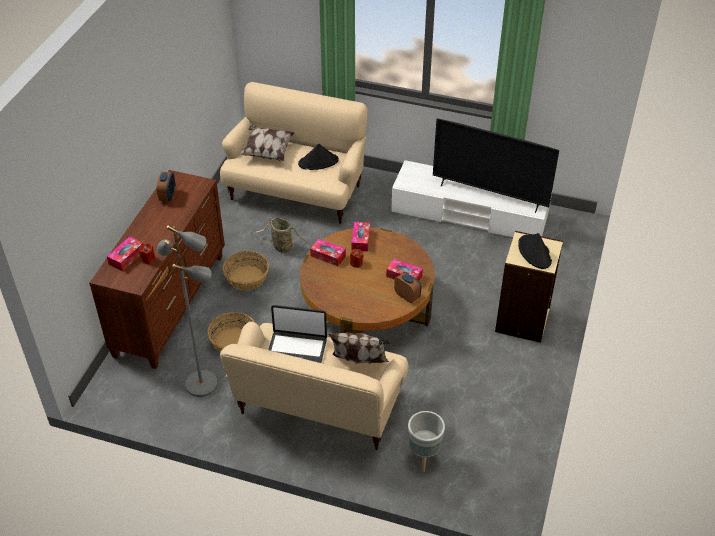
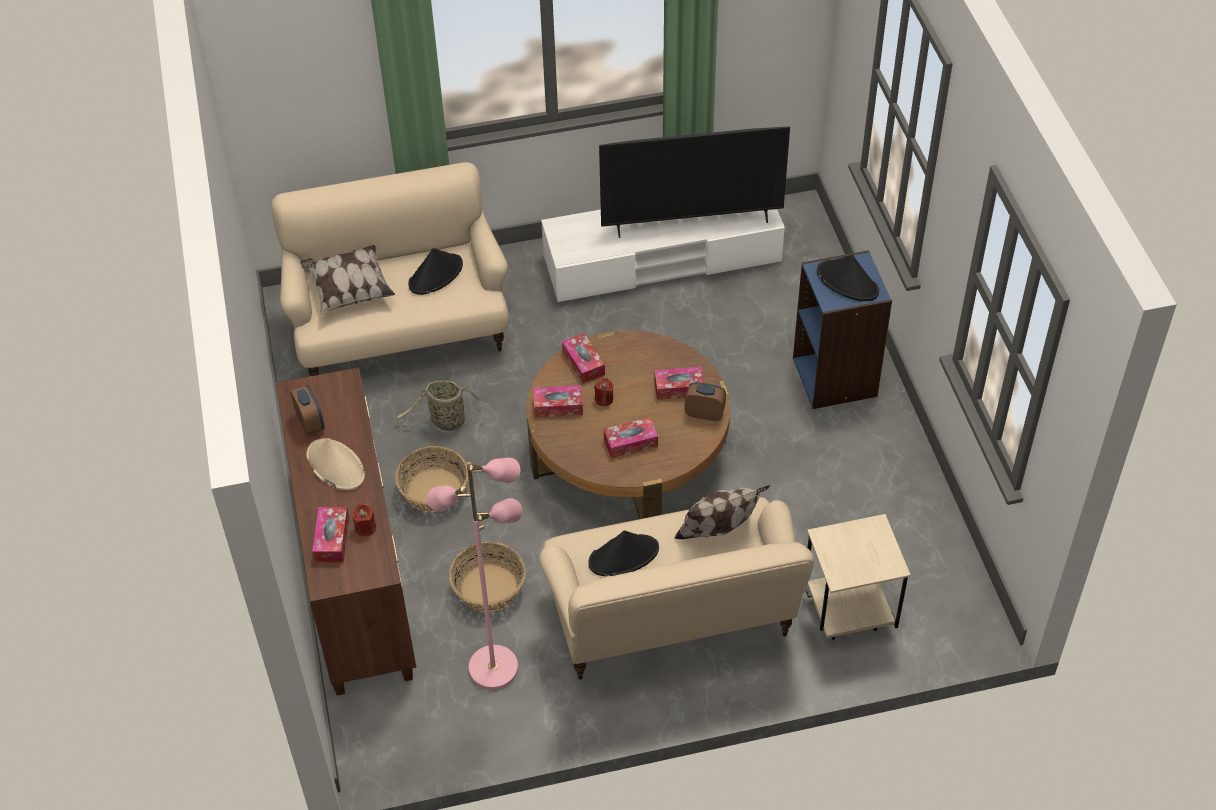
camera: 30 degrees left, 5 degrees up
grey floor lamp [157,225,218,397] -> pink floor lamp [427,458,523,690]
laptop [268,305,327,363] -> black hat [588,530,659,576]
grey planter [408,411,445,472] -> beige side table [806,514,911,640]
beige bookcase [495,231,563,343] -> blue bookcase [793,250,892,409]
none -> beige hat [307,438,365,491]
none -> tissue box [603,417,658,459]

